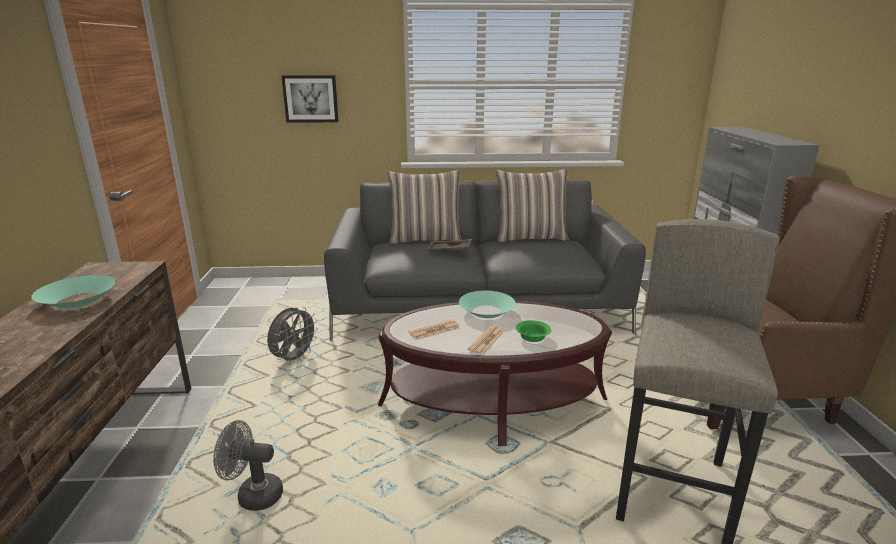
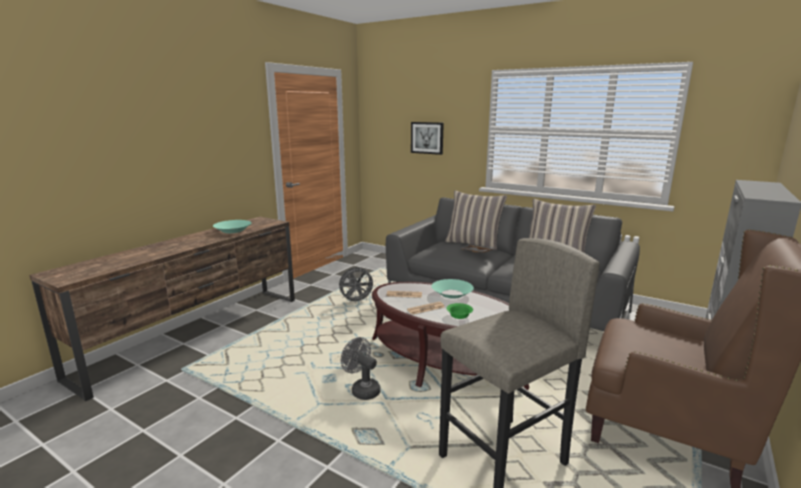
camera: 35 degrees right, 5 degrees down
grey fan [213,420,283,511] -> grey fan moved to [341,337,381,400]

